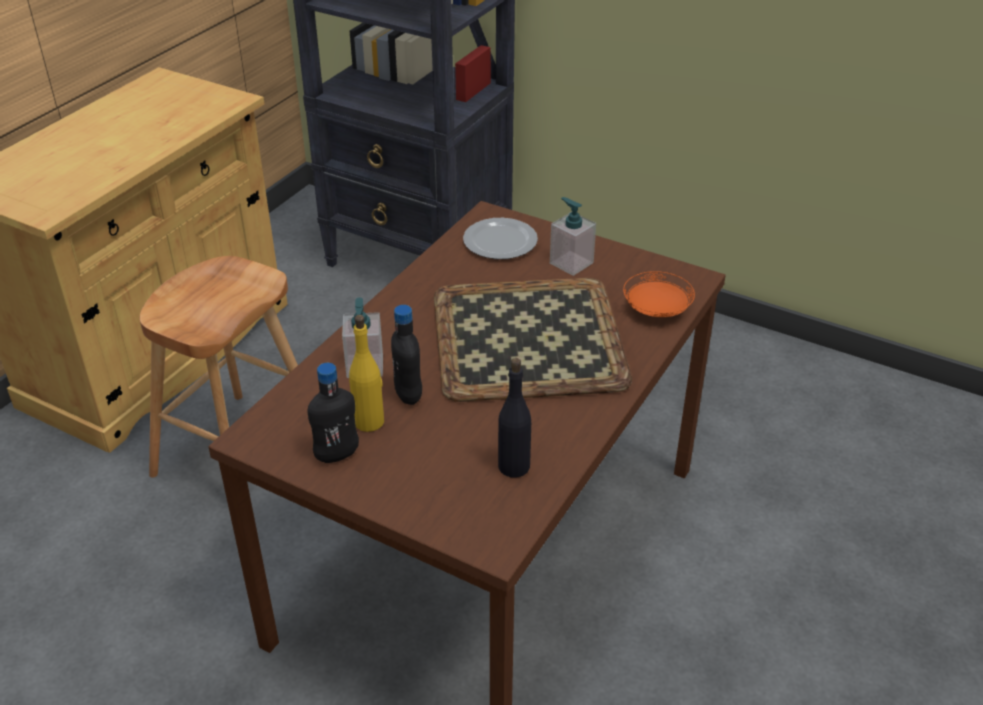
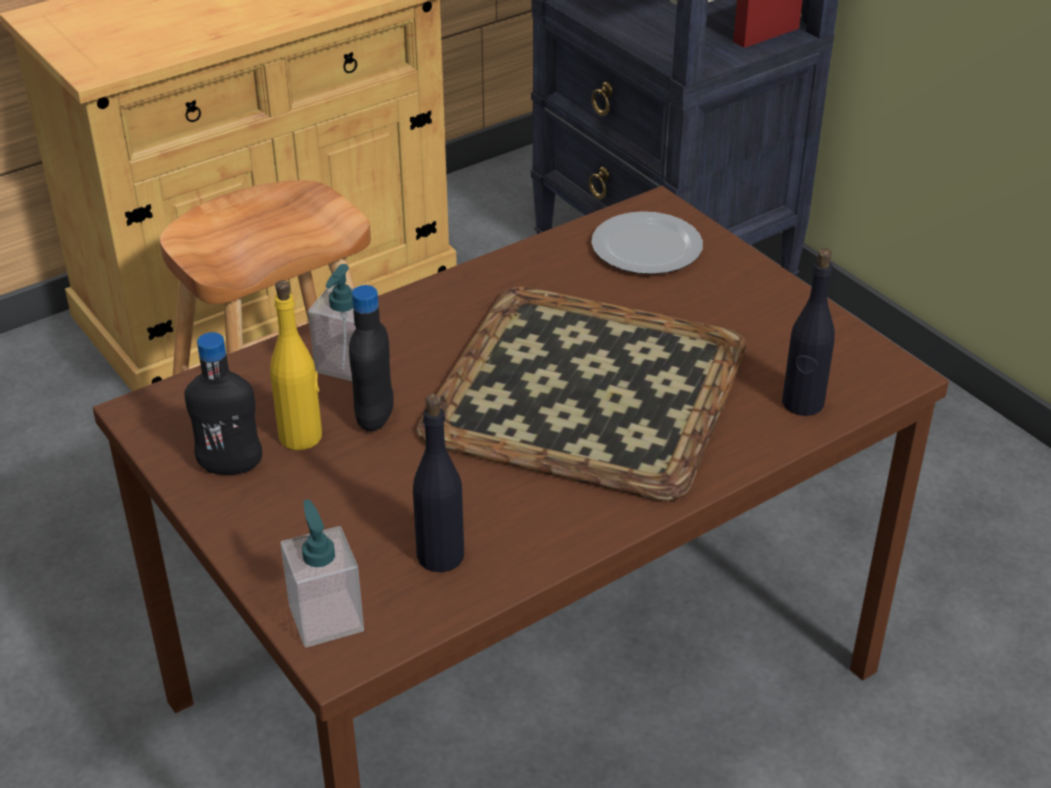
camera: 25 degrees right, 0 degrees up
soap dispenser [550,197,596,276] -> soap dispenser moved to [280,499,364,648]
orange plate [623,271,695,317] -> black bottle [782,248,835,416]

